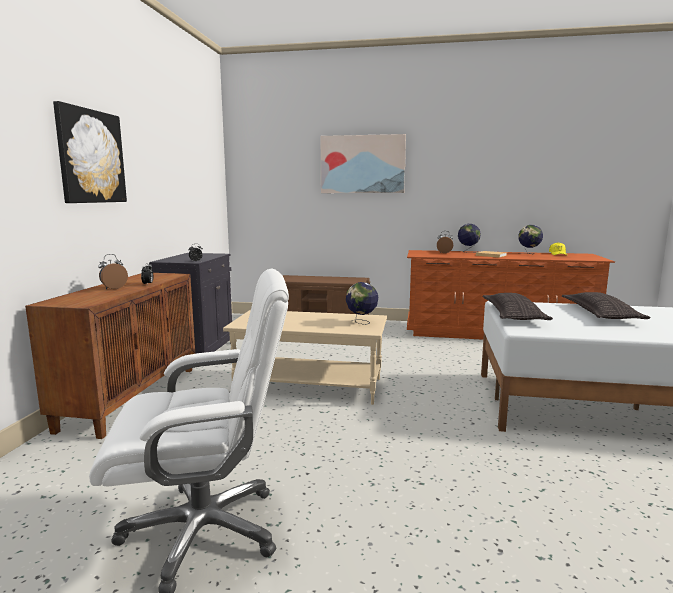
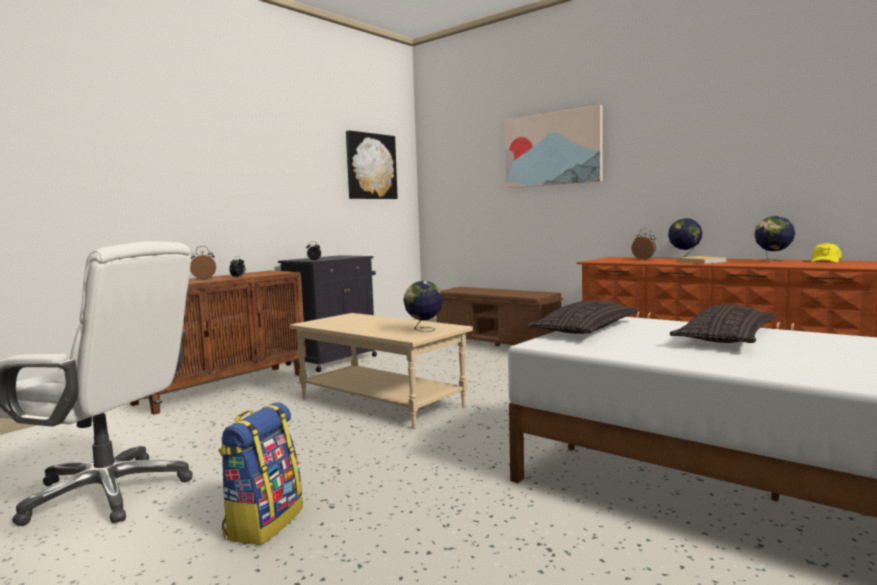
camera: 30 degrees right, 5 degrees down
picture [53,101,127,203] -> picture moved to [346,130,398,199]
none -> backpack [218,402,303,545]

